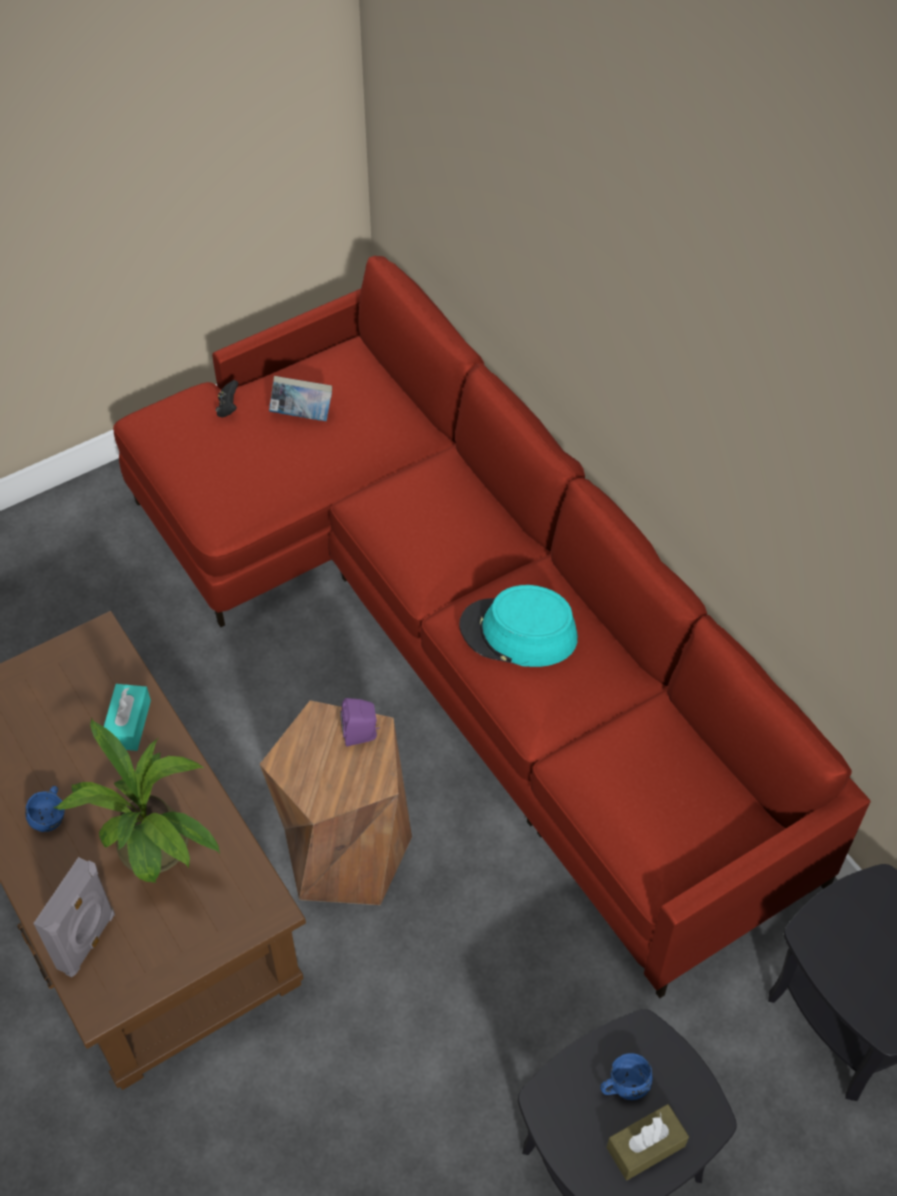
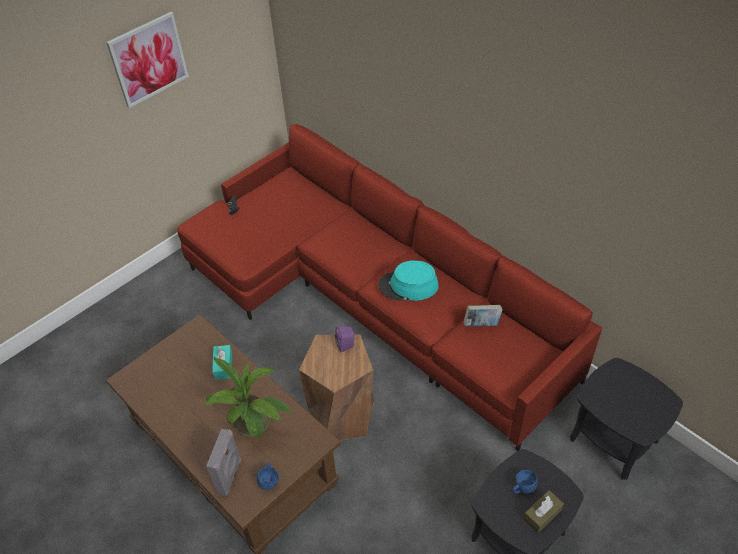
camera: 10 degrees left, 5 degrees down
blue mug [25,786,65,832] -> blue mug moved to [257,463,279,490]
book [269,376,332,421] -> book moved to [464,305,503,326]
none -> picture [106,12,189,108]

